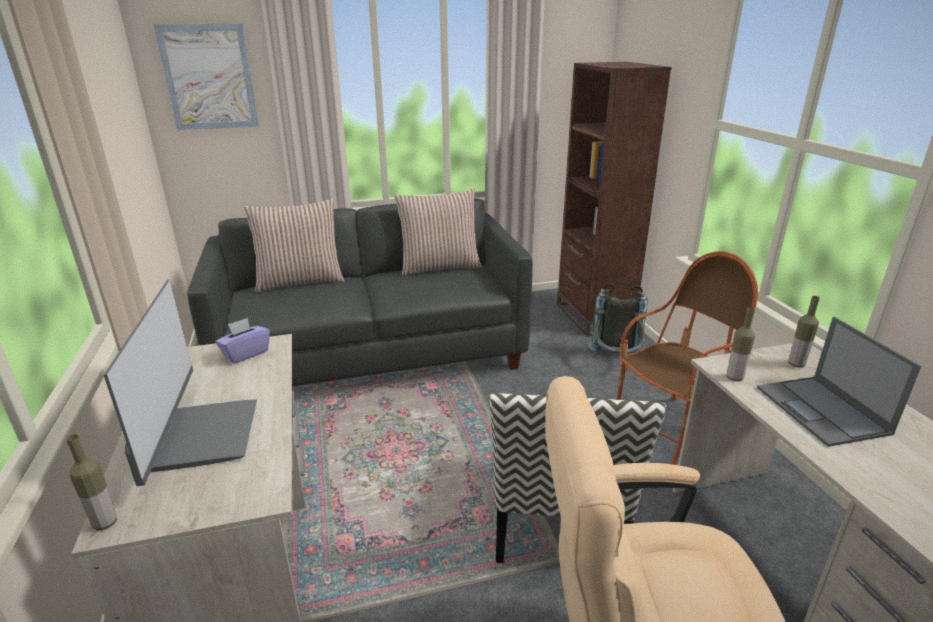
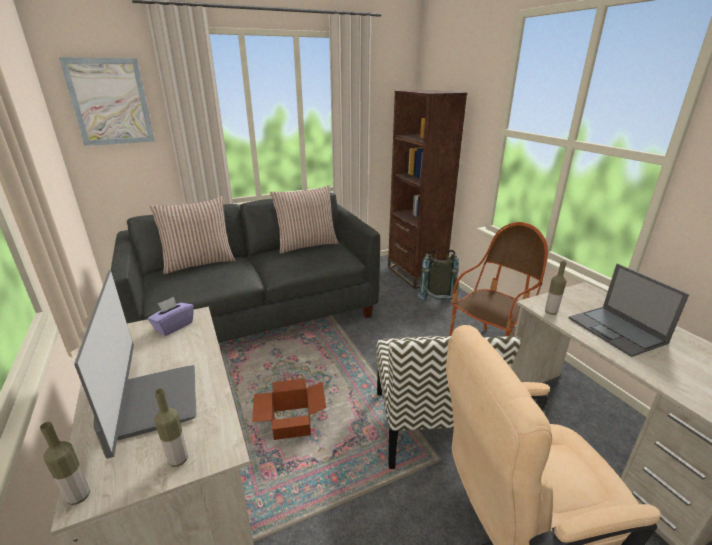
camera: 10 degrees left, 0 degrees up
bottle [788,296,820,368] -> bottle moved to [154,389,188,467]
none -> cardboard box [252,379,326,440]

